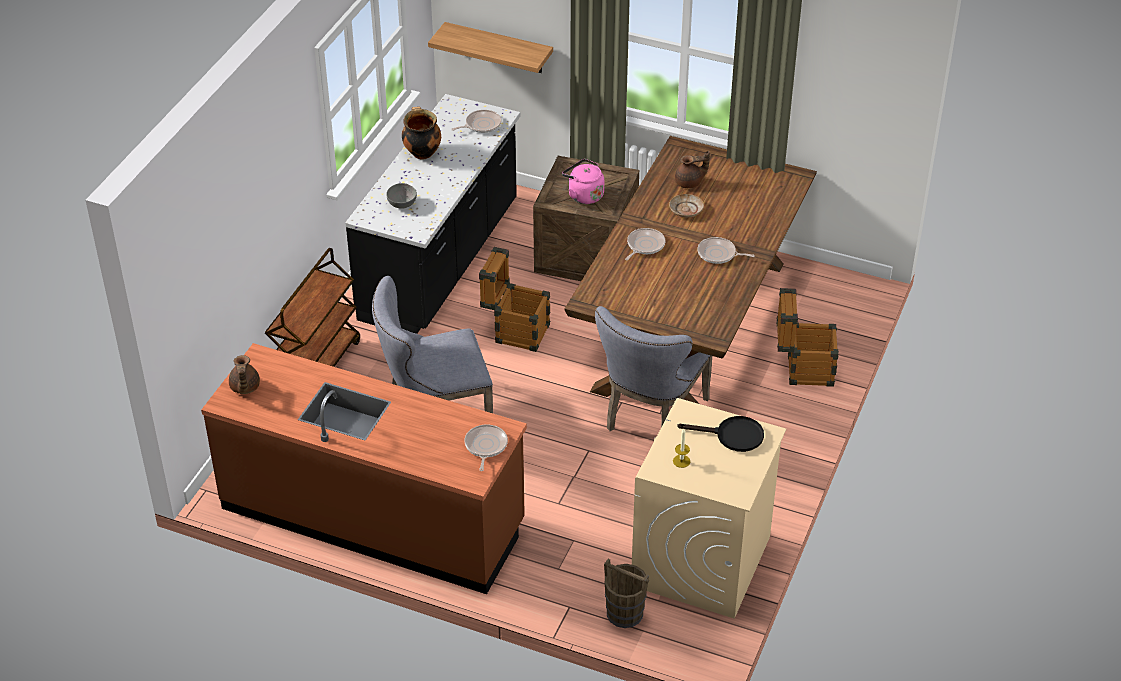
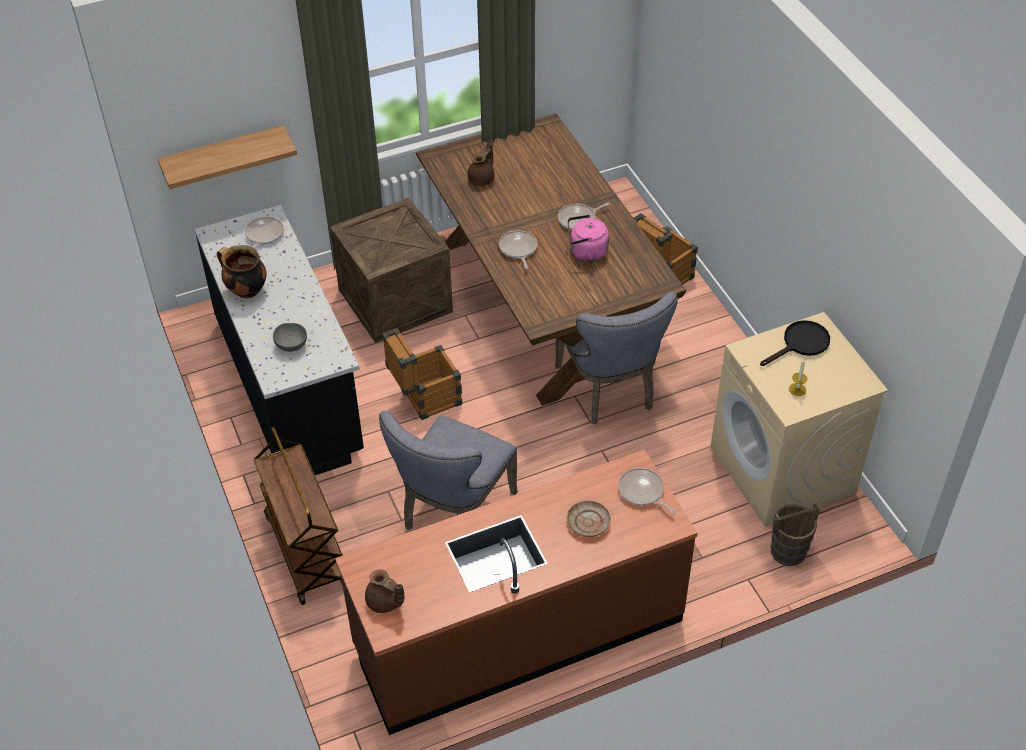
camera: 45 degrees left, 5 degrees up
pink kettle [562,159,604,204] -> pink kettle moved to [568,215,609,262]
beige plate [669,194,704,217] -> beige plate moved to [567,501,611,537]

